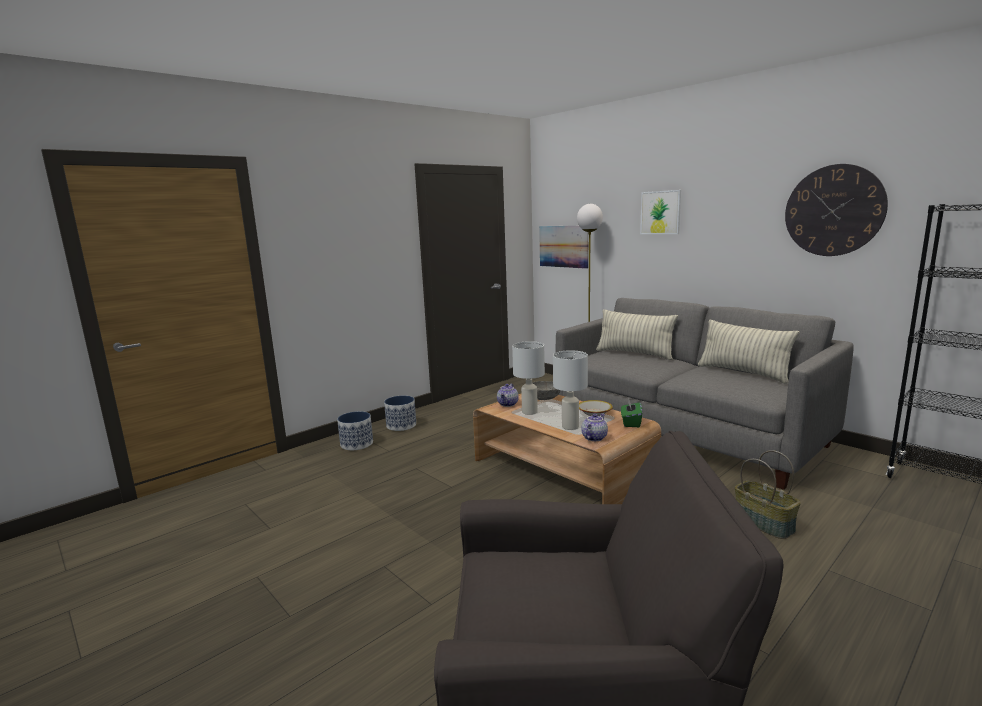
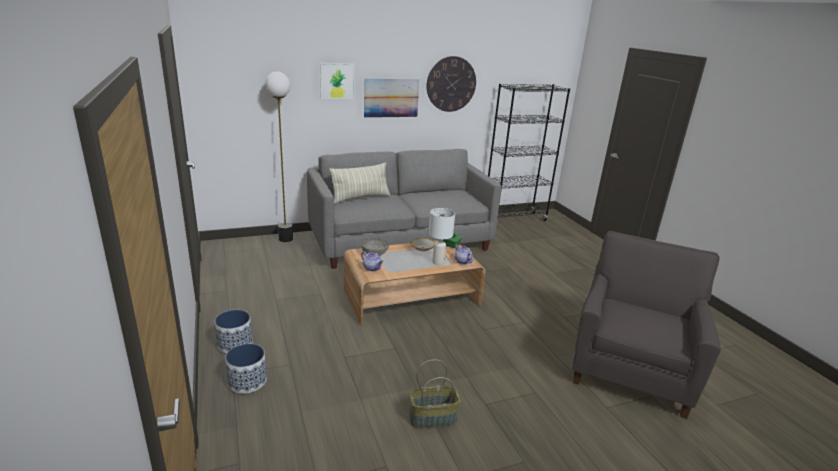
camera: 70 degrees left, 10 degrees up
white table lamp [512,341,545,415] -> none
picture [539,226,588,269] -> picture moved to [364,78,419,118]
pillow [698,319,800,384] -> none
basket [735,450,801,539] -> basket moved to [409,359,461,429]

